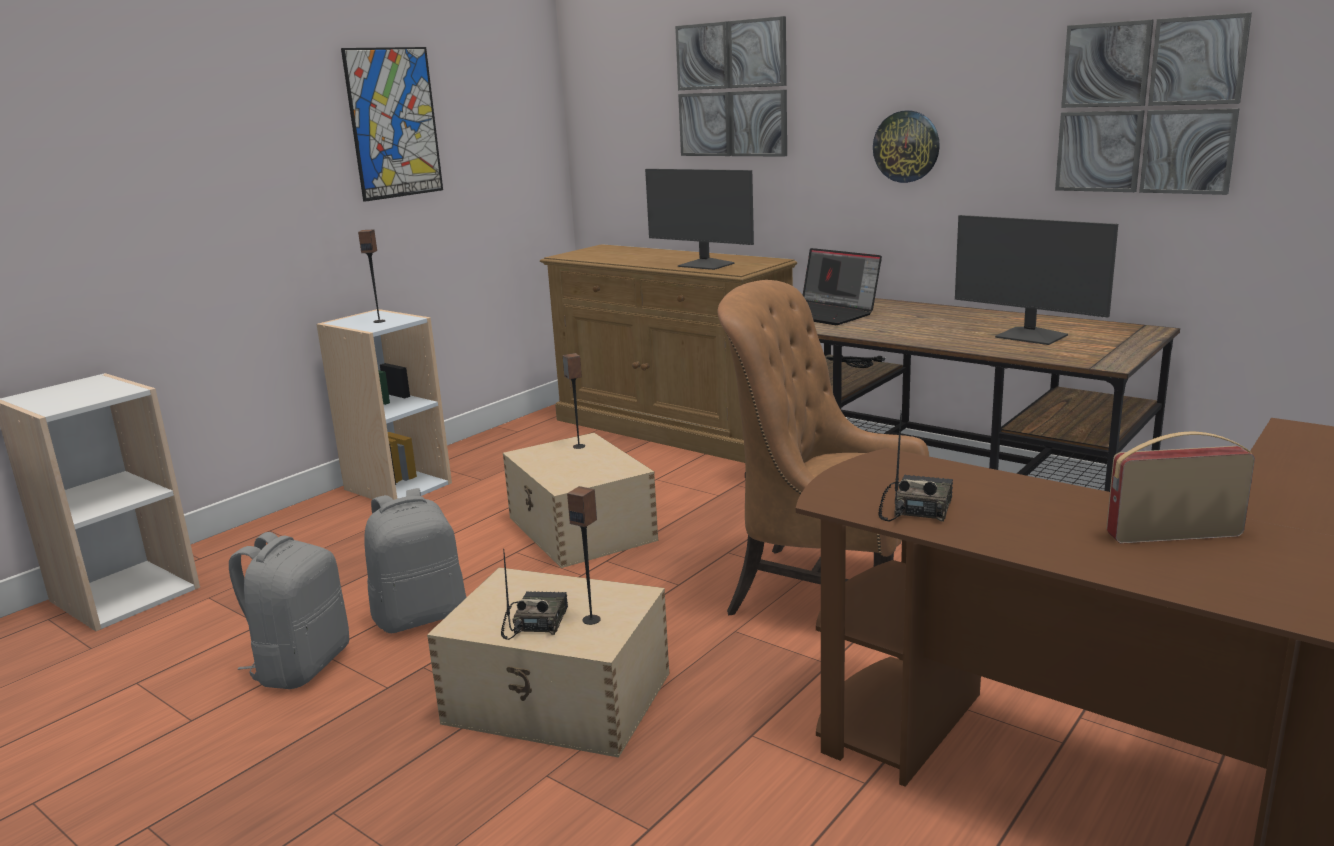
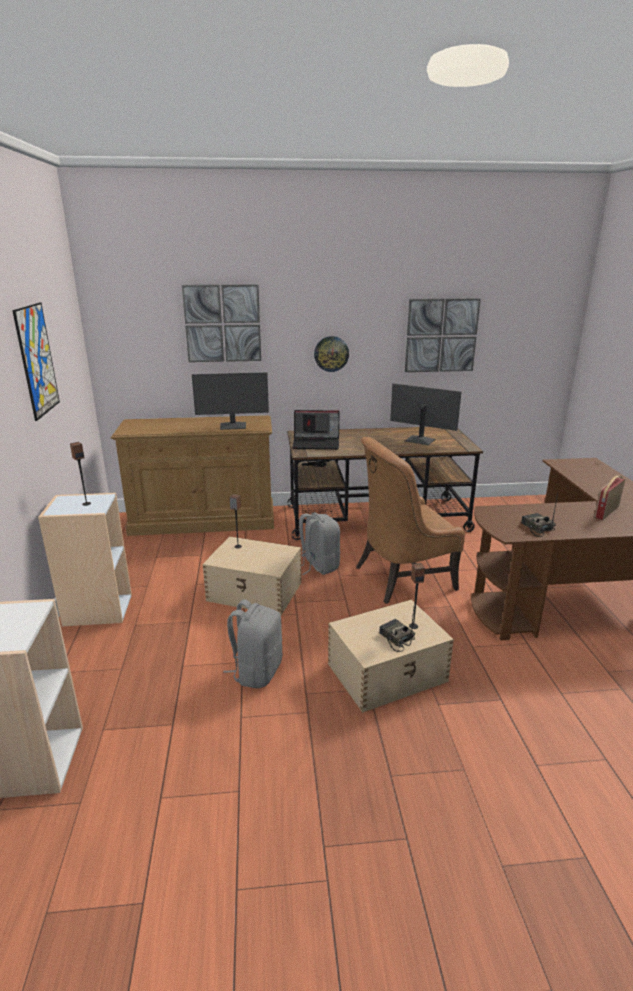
camera: 45 degrees left, 5 degrees up
grey backpack [229,532,349,689] -> grey backpack moved to [299,513,340,575]
monitor [955,215,1118,345] -> monitor turned 150 degrees counterclockwise [390,383,461,445]

